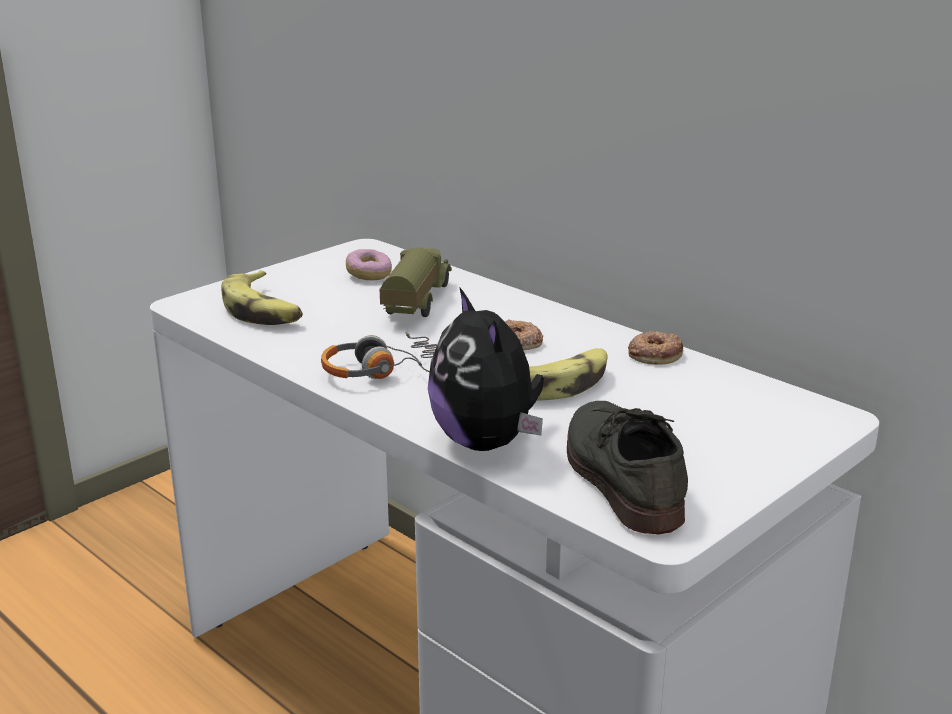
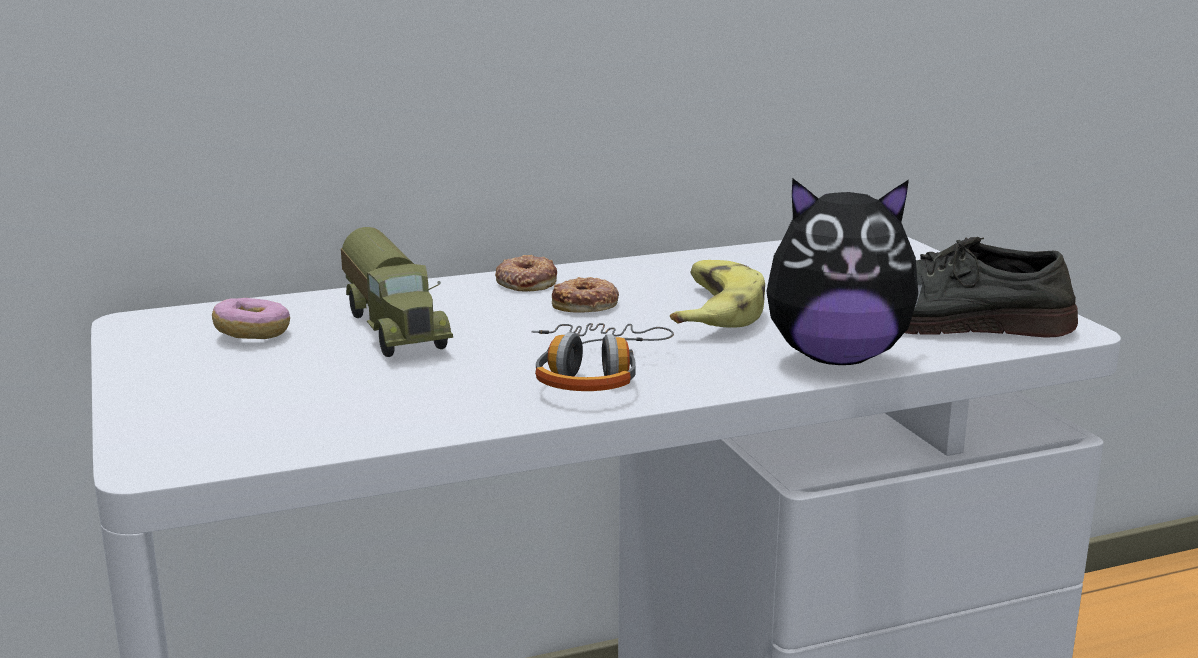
camera: 65 degrees left, 5 degrees down
banana [221,270,303,325] -> none
toy truck [380,247,452,317] -> toy truck turned 150 degrees counterclockwise [341,227,453,357]
donut [628,330,683,365] -> donut moved to [495,255,557,291]

